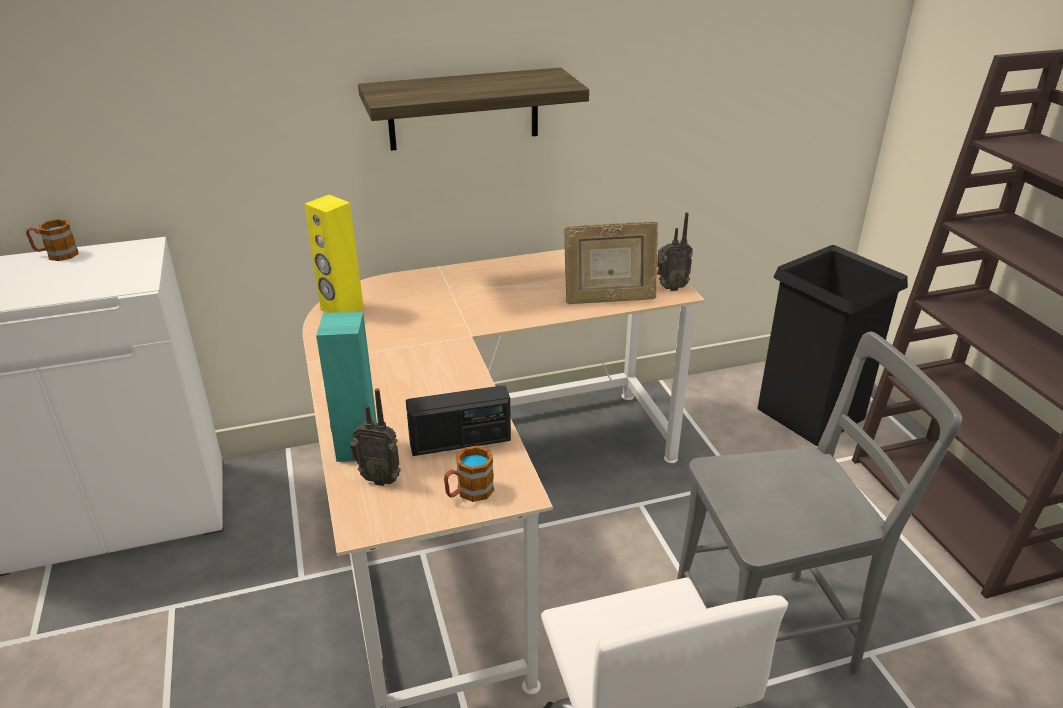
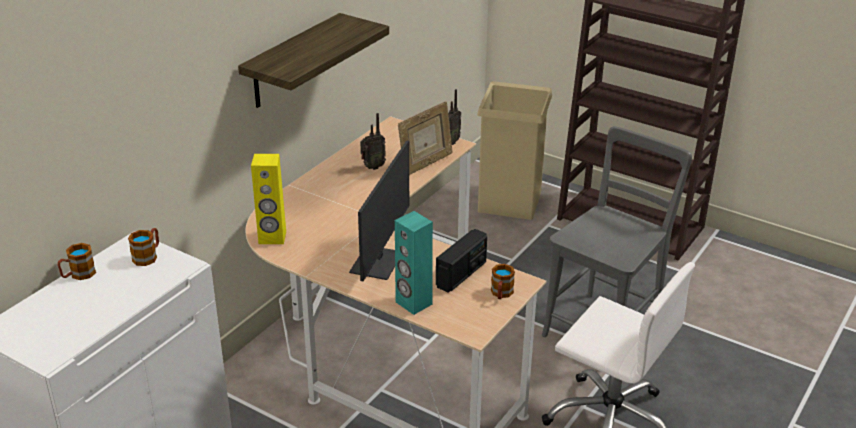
camera: 40 degrees left, 0 degrees up
radio [350,388,401,486] -> radio moved to [360,113,386,170]
black trash can [758,245,908,446] -> beige trash can [477,81,552,220]
none -> mug [128,228,159,266]
none -> monitor [349,140,409,281]

